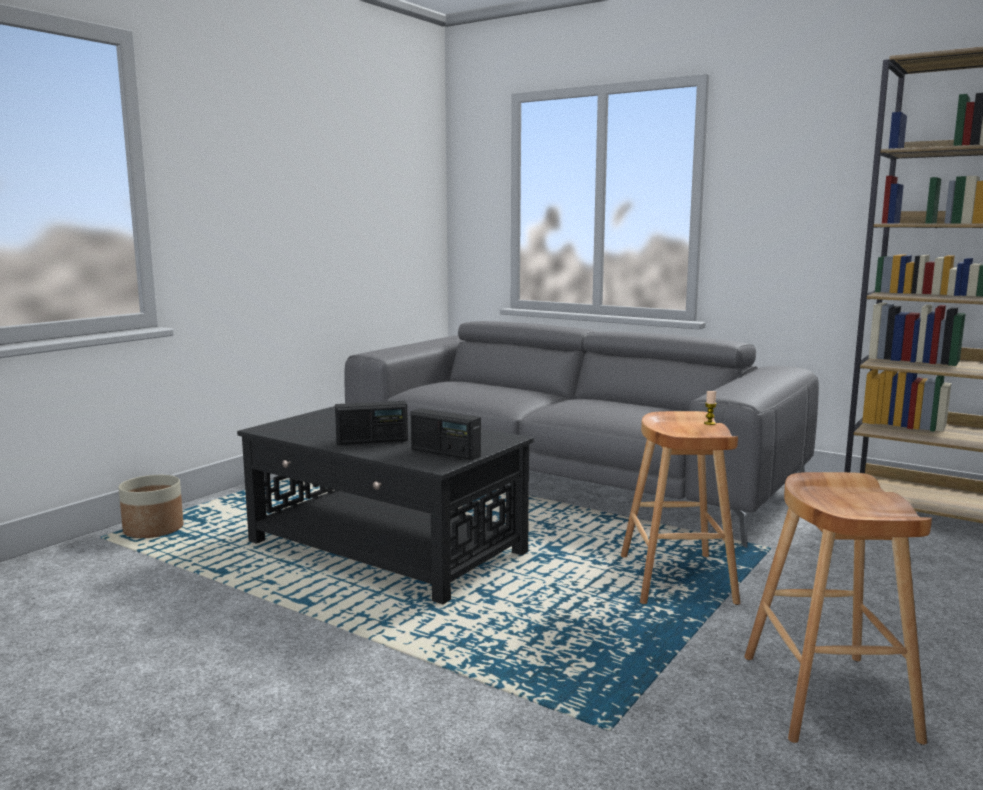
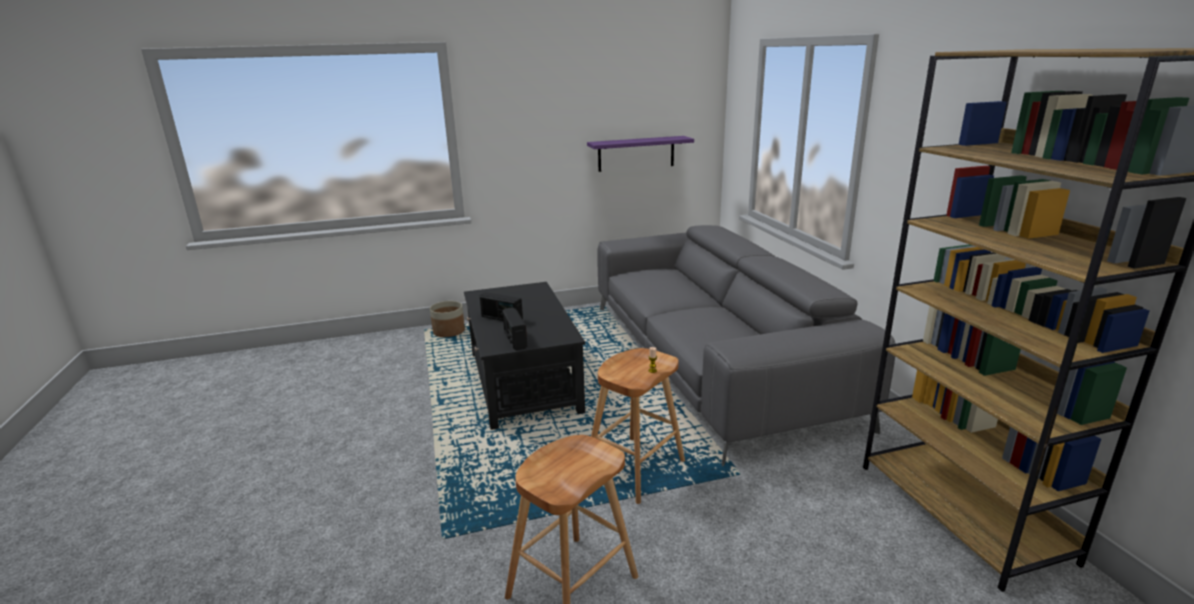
camera: 40 degrees right, 10 degrees up
none -> purple shelf [587,136,694,172]

